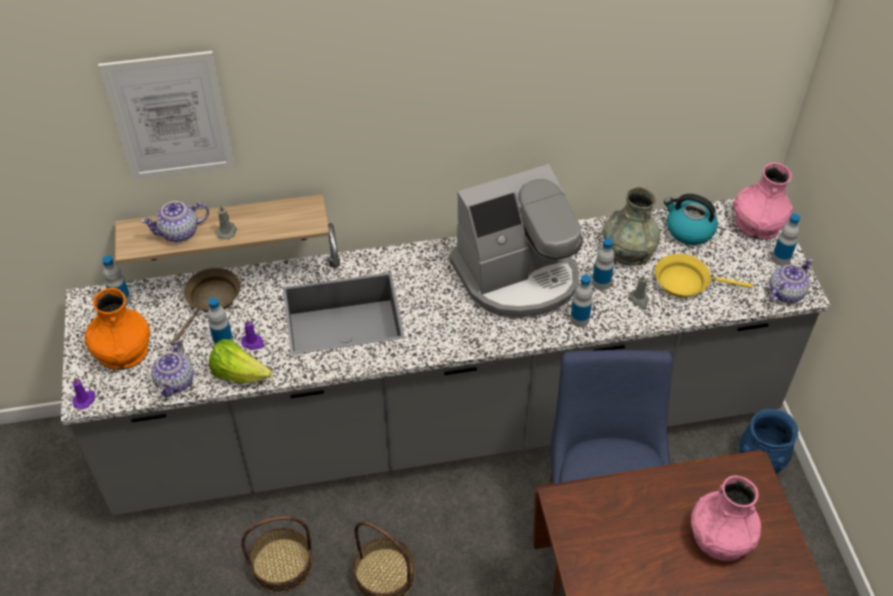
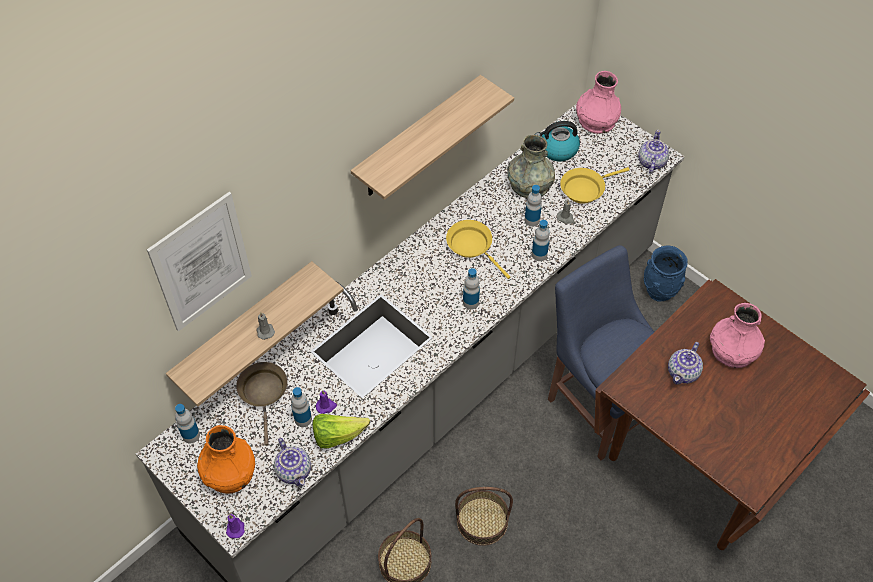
camera: 35 degrees left, 5 degrees up
teapot [140,201,209,242] -> teapot moved to [668,342,703,385]
coffee machine [450,164,583,318] -> yellow frying pan [446,220,510,279]
bottle [772,214,800,266] -> bottle moved to [463,268,480,310]
none -> shelf [351,75,514,200]

